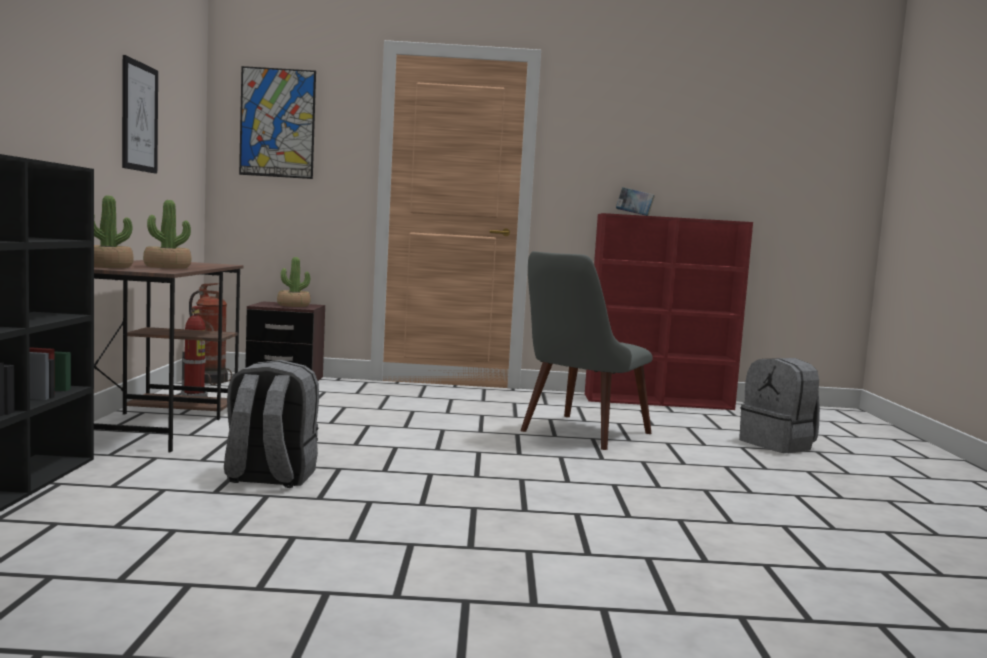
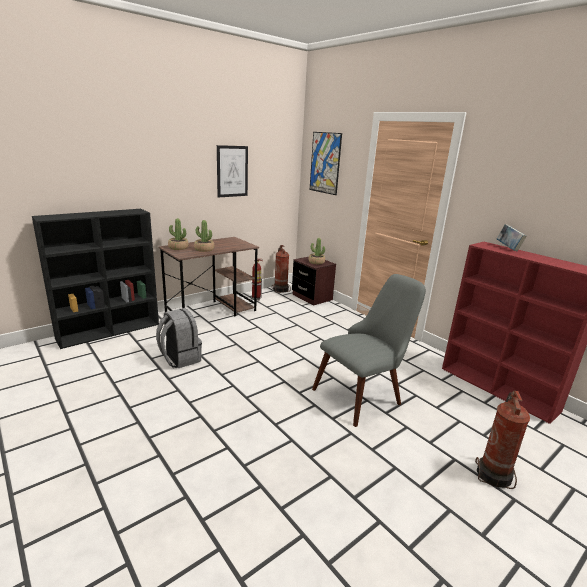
camera: 50 degrees right, 15 degrees up
grey chair [520,251,653,450] -> grey chair turned 150 degrees clockwise [312,274,426,427]
grey backpack [739,358,820,453] -> fire extinguisher [475,390,530,489]

